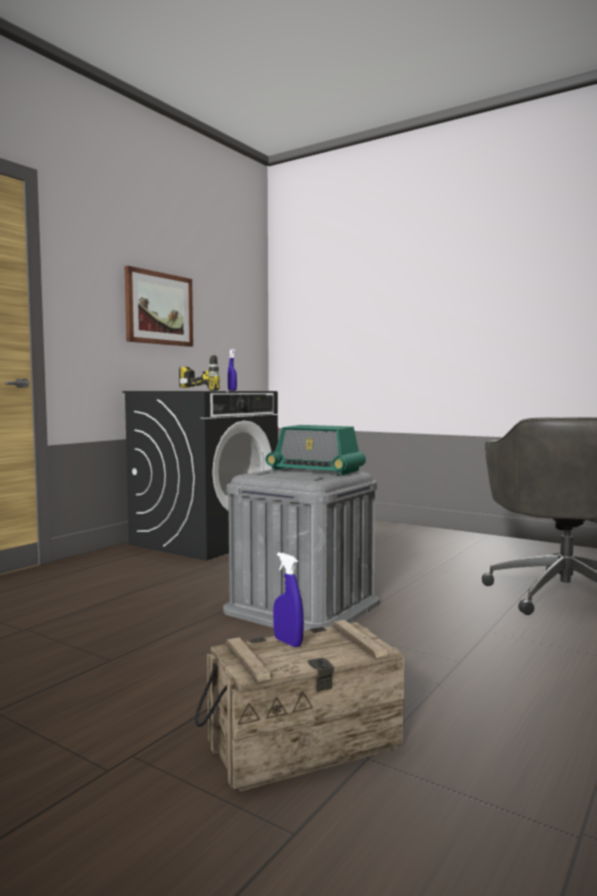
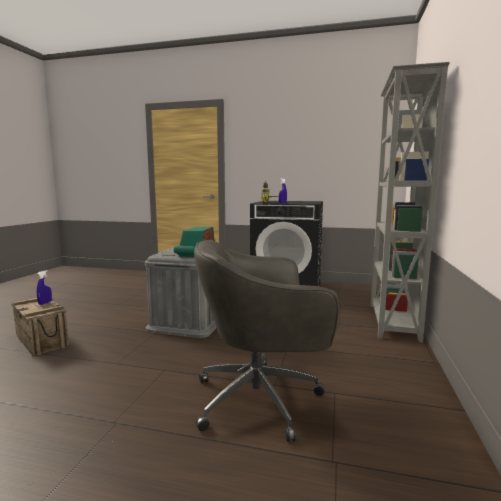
camera: 70 degrees right, 5 degrees up
picture [125,266,193,347] -> none
none -> grey bookcase [371,62,450,343]

